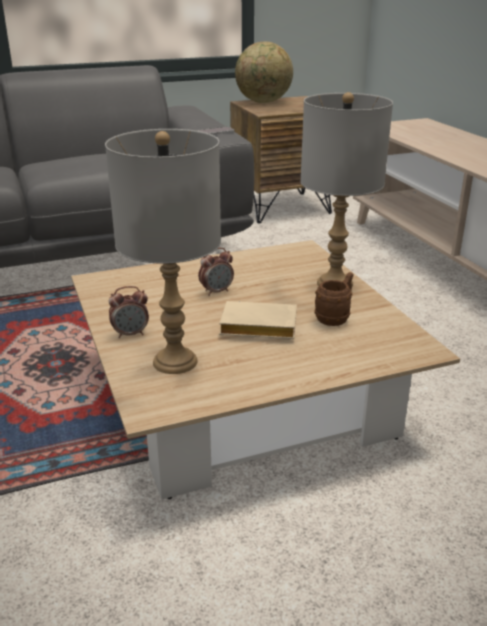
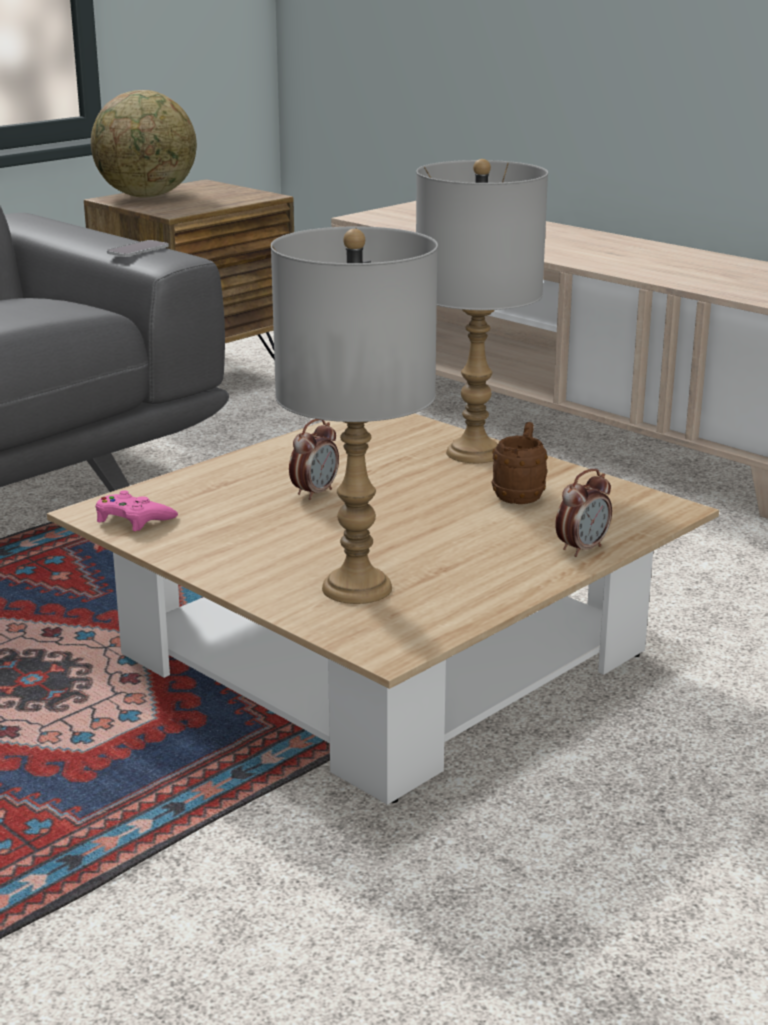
camera: 25 degrees left, 5 degrees down
alarm clock [109,286,149,338] -> alarm clock moved to [555,469,612,557]
beige book [219,301,297,339] -> none
none -> pink game controller [96,490,178,531]

